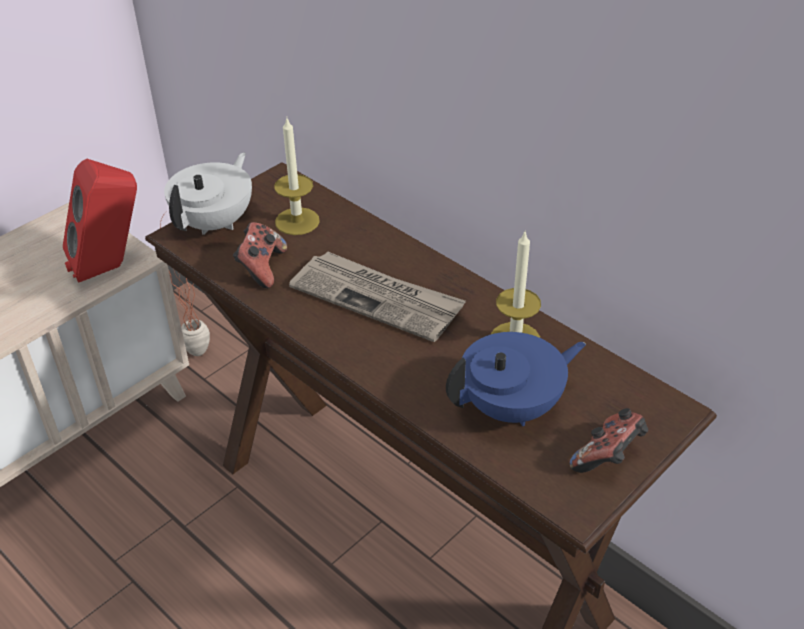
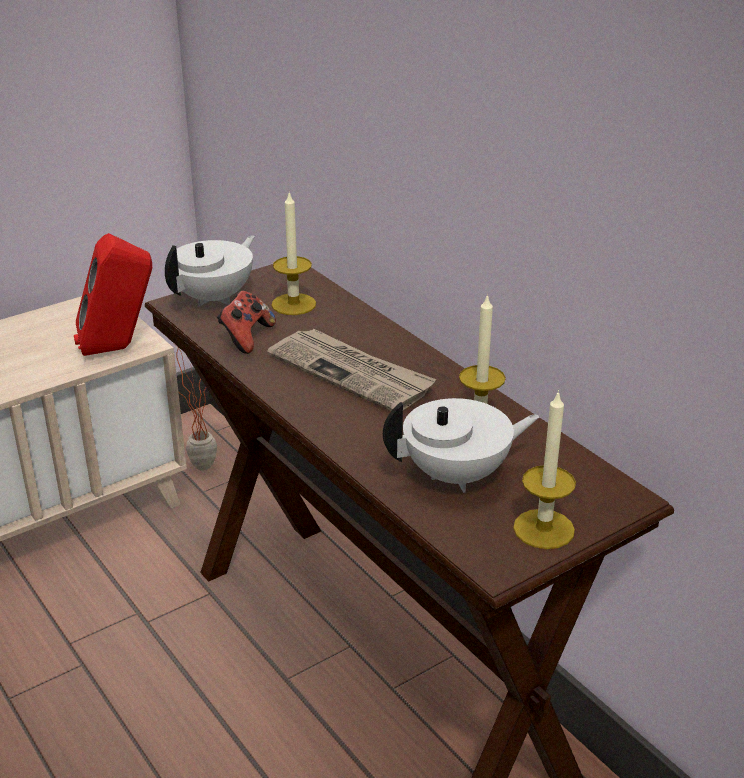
camera: 10 degrees right, 10 degrees down
blue teapot [446,332,586,426] -> white teapot [383,398,540,493]
game controller [569,408,648,473] -> candle [513,390,576,549]

